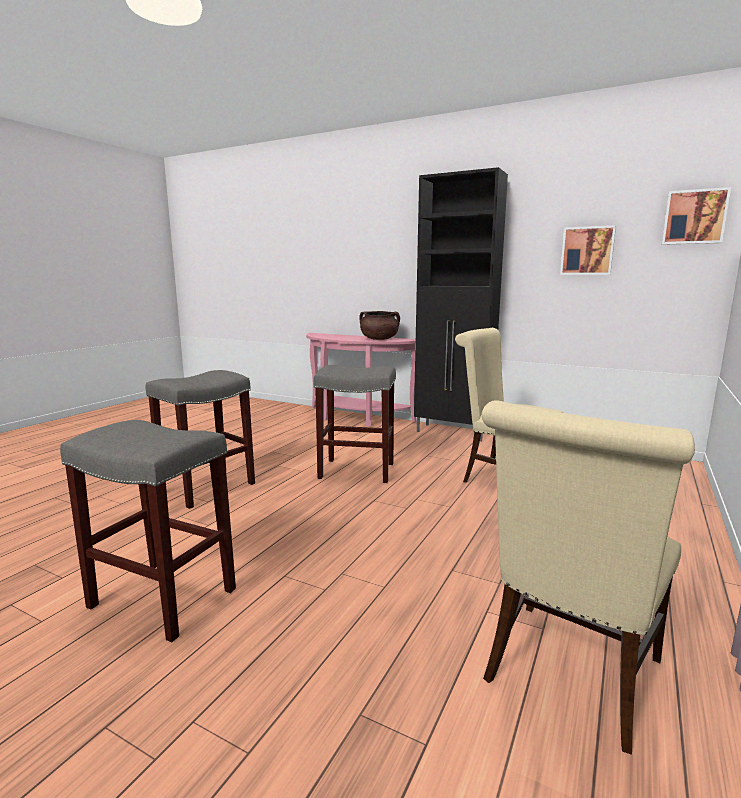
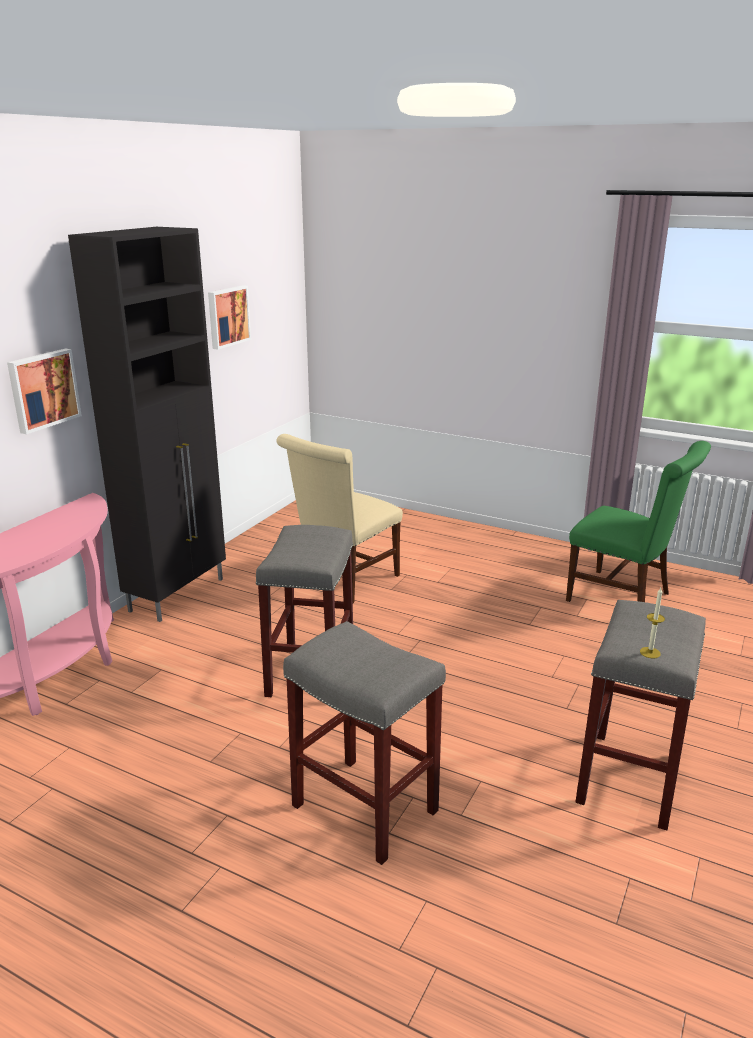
camera: 90 degrees left, 10 degrees up
brown cooking pot [359,311,400,340] -> none
beige chair [481,400,695,755] -> green chair [566,441,711,602]
picture [662,187,731,245] -> picture moved to [7,349,82,434]
none -> candle [640,588,665,658]

